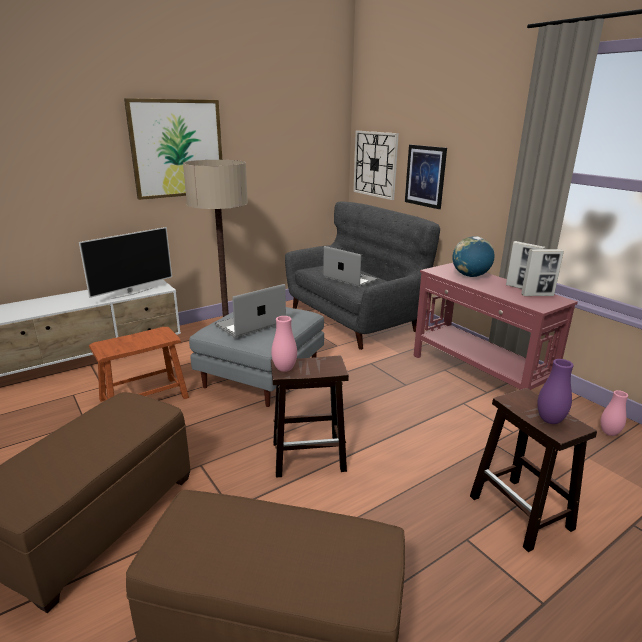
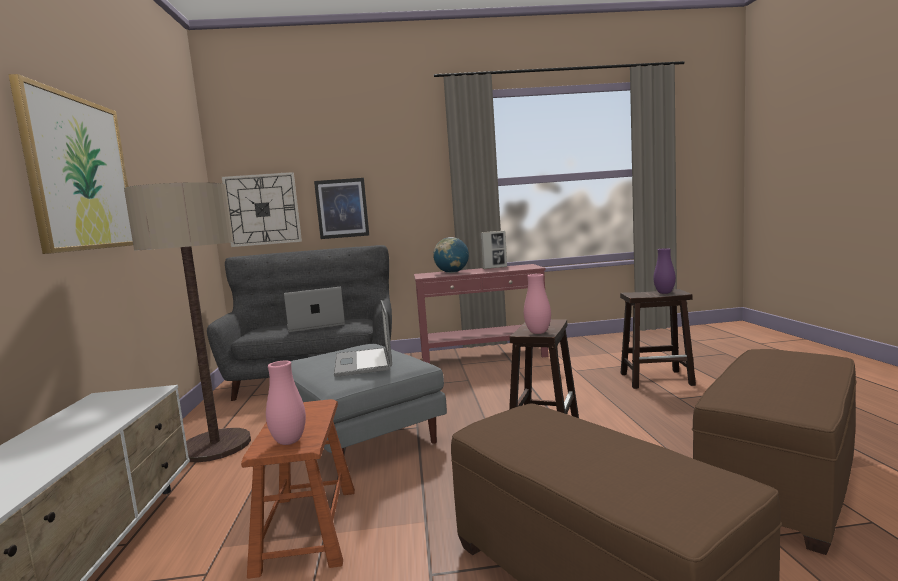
camera: 60 degrees left, 15 degrees down
television [79,227,172,299] -> none
picture frame [521,249,564,296] -> none
pink vase [601,390,628,436] -> pink vase moved to [266,361,306,445]

